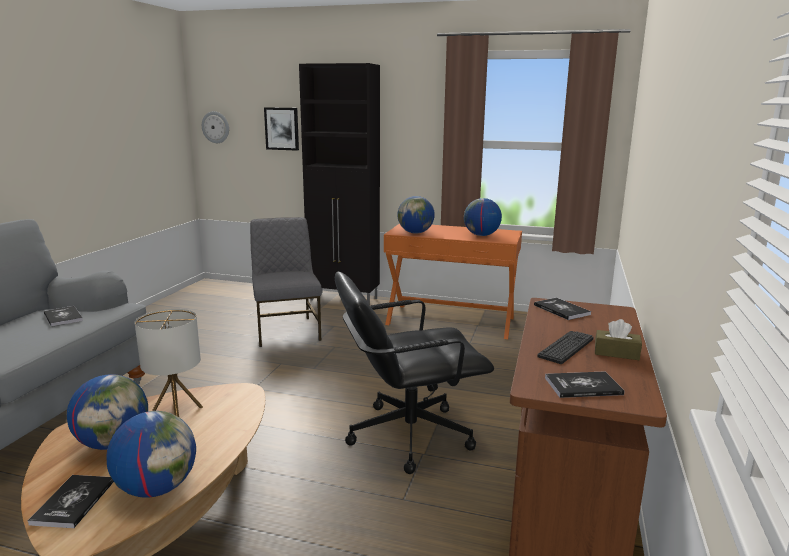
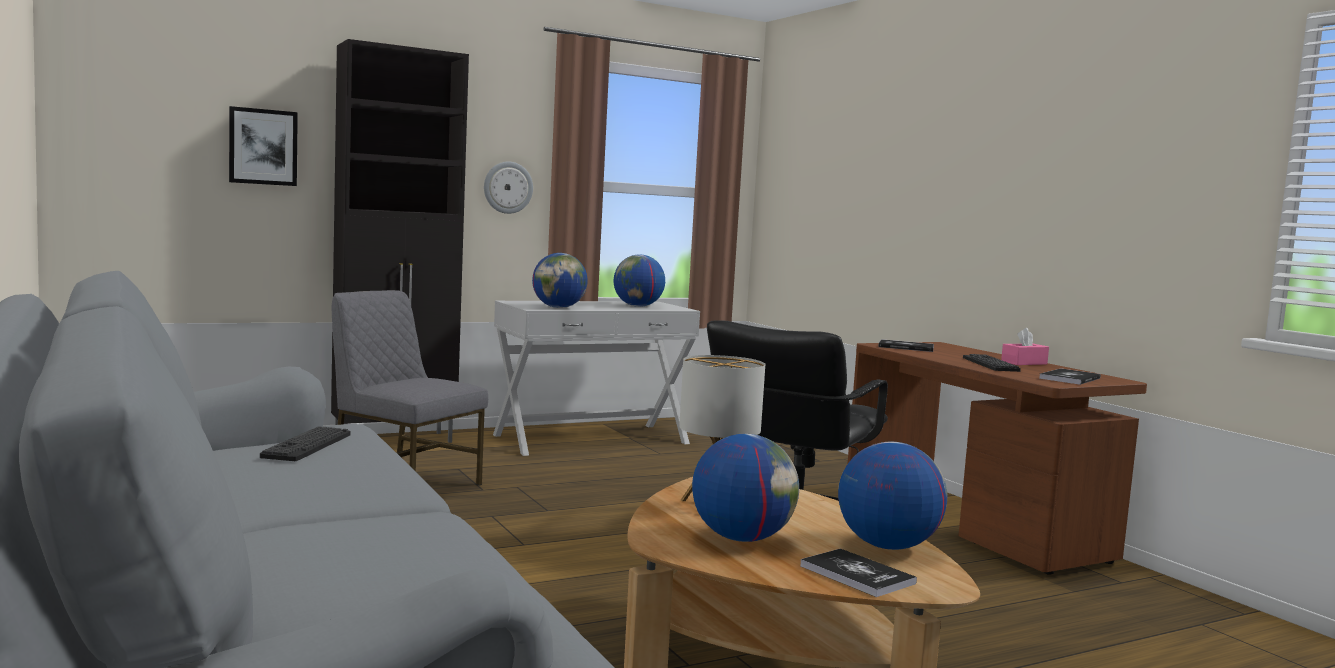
camera: 45 degrees left, 10 degrees down
book [44,306,83,327] -> keyboard [260,426,350,461]
wall clock [202,111,229,143] -> wall clock moved to [484,162,533,214]
orange console table [384,223,522,339] -> white console table [493,301,700,456]
brown tissue box [595,319,642,360] -> pink tissue box [1001,328,1049,365]

